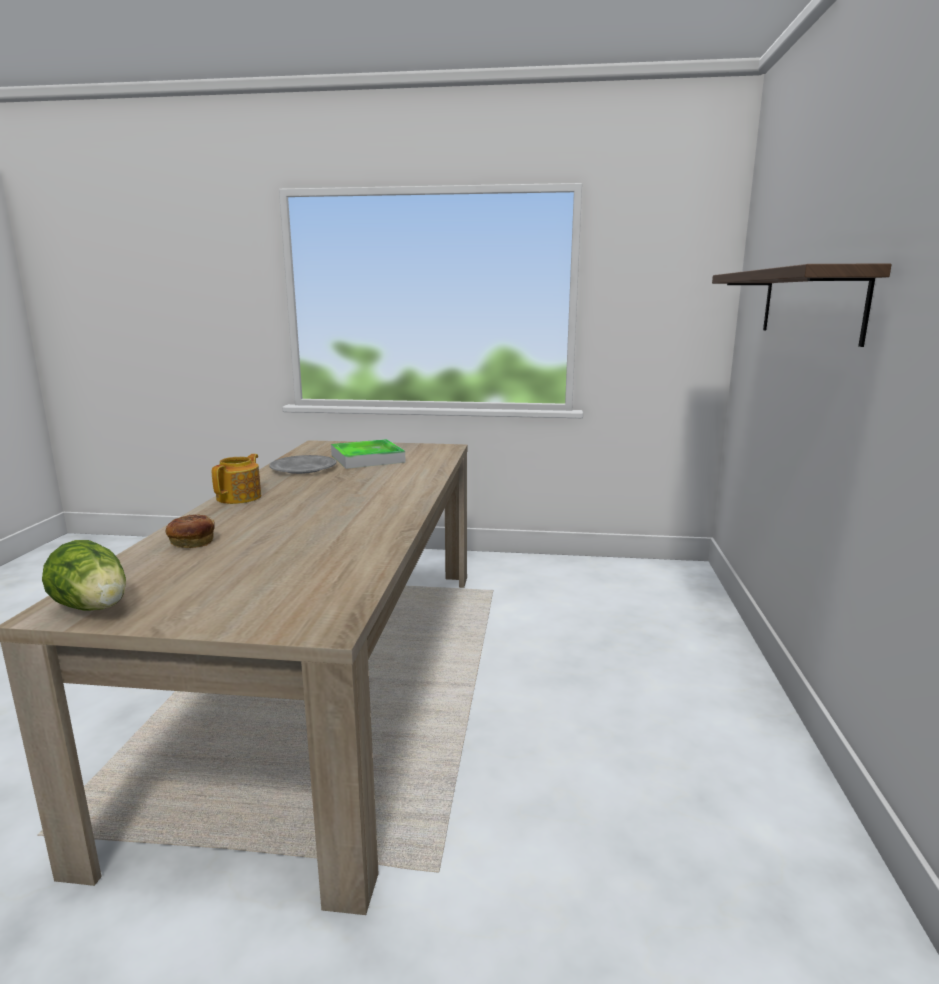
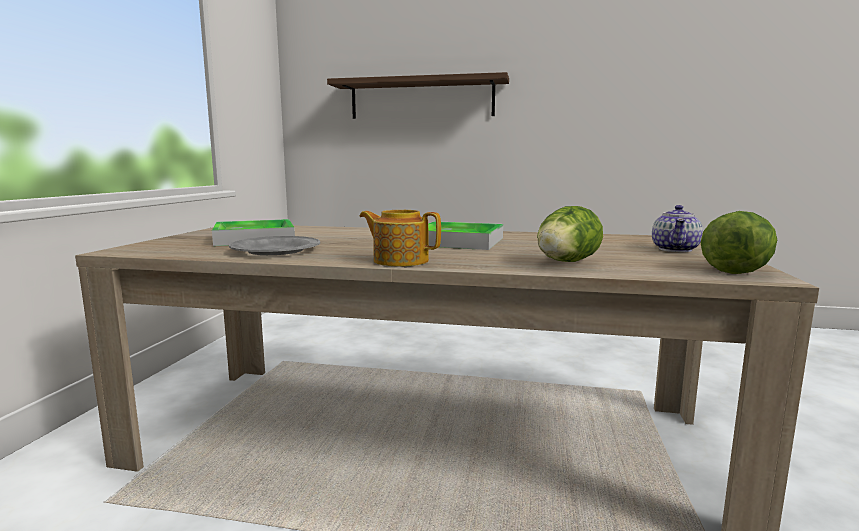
camera: 85 degrees left, 5 degrees down
bread [166,514,215,548] -> lettuce [537,206,603,262]
none -> tray [428,221,503,250]
none -> teapot [652,205,703,252]

